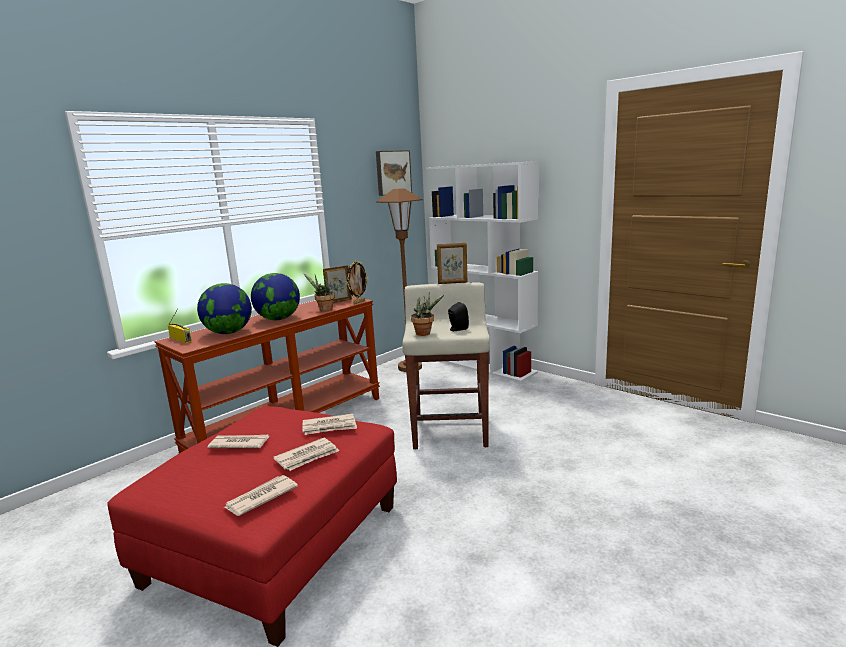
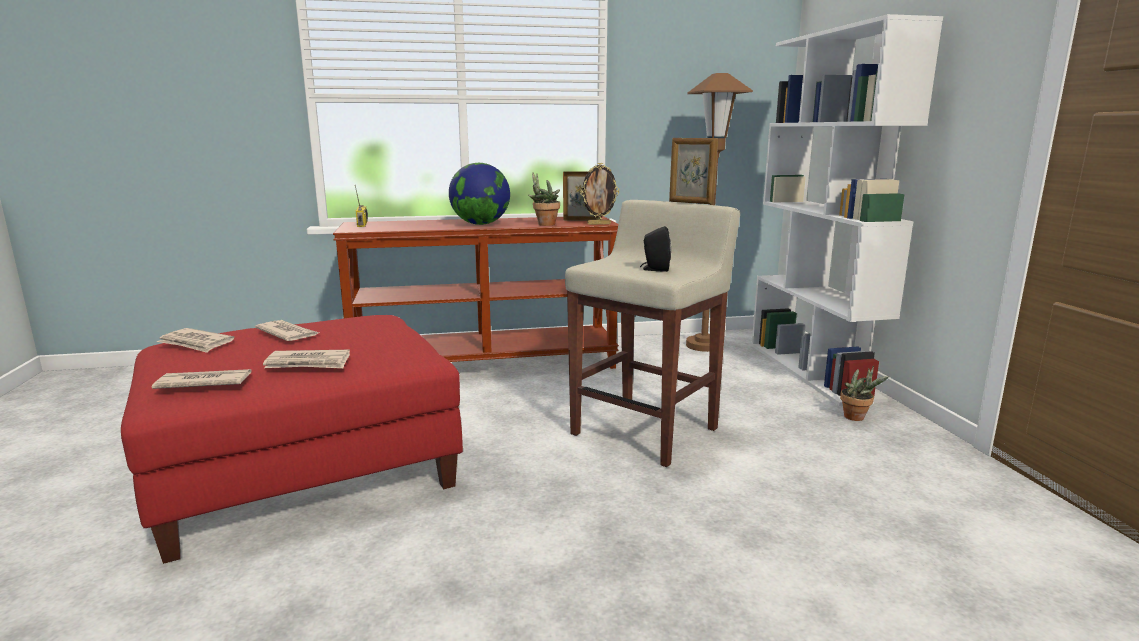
camera: 35 degrees right, 0 degrees up
globe [197,283,252,334] -> none
newspaper [302,414,357,435] -> newspaper moved to [157,328,235,353]
picture [376,150,412,196] -> none
potted plant [411,292,444,336] -> potted plant moved to [840,366,889,421]

